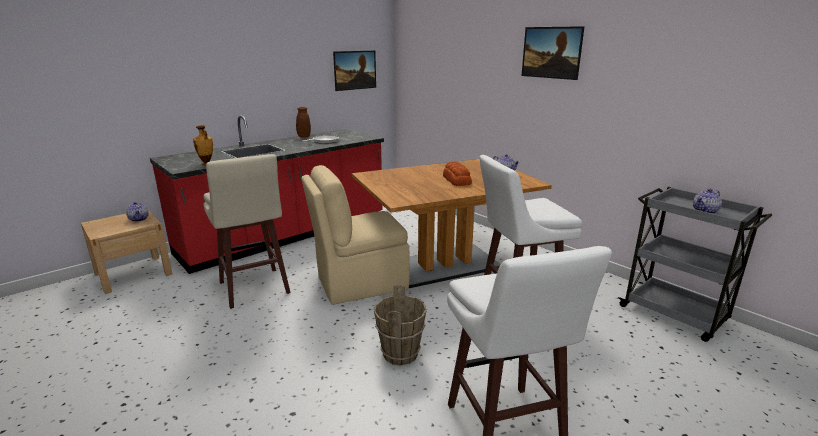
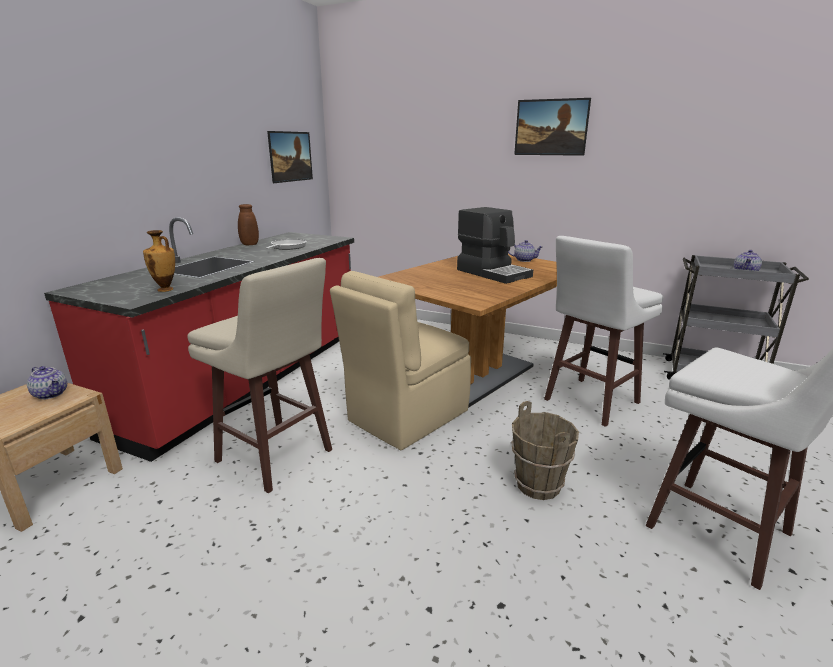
camera: 25 degrees left, 0 degrees up
bread [443,161,472,186] -> coffee machine [457,207,533,284]

